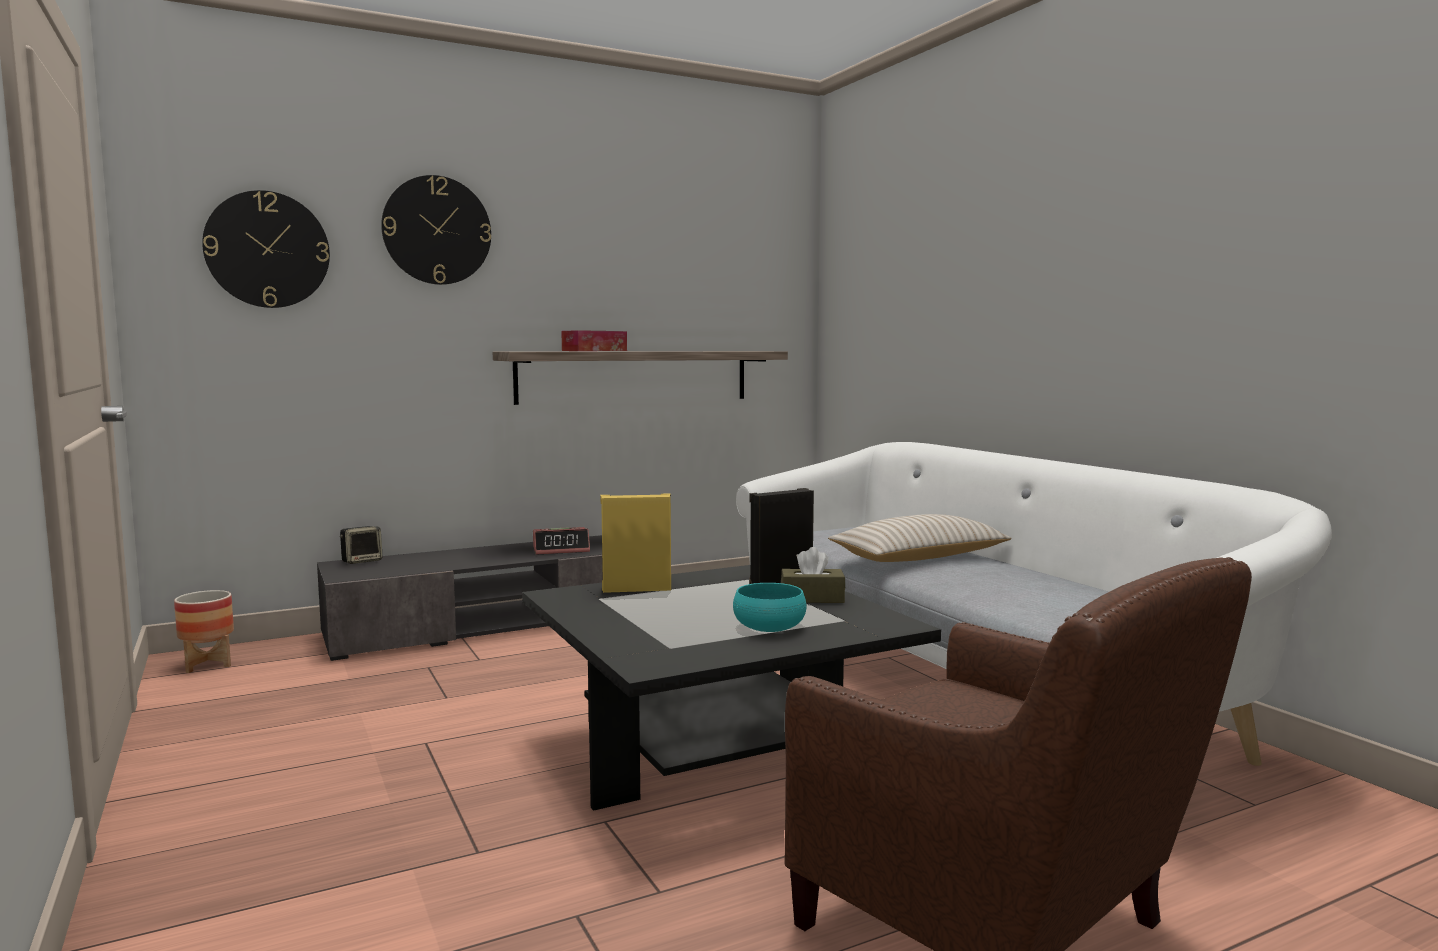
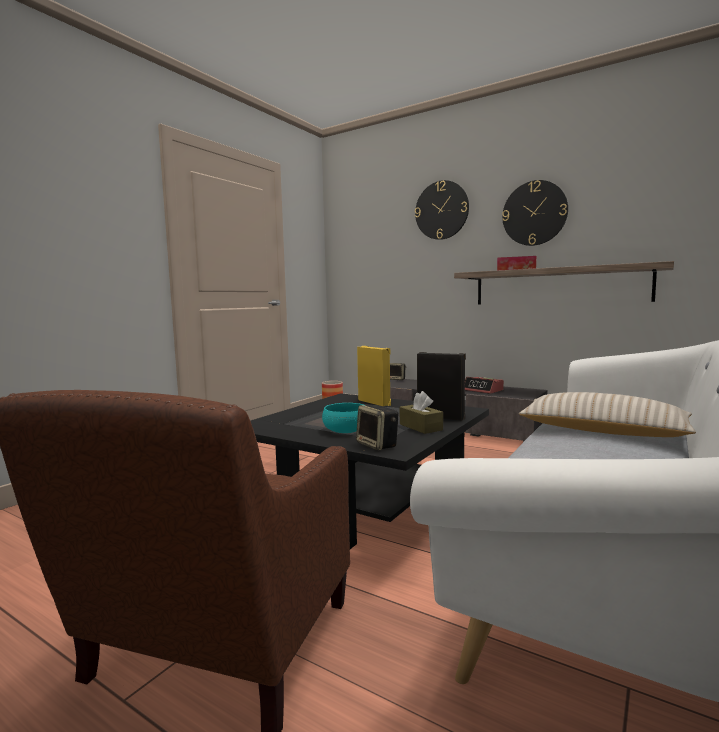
camera: 60 degrees right, 0 degrees up
wall clock [202,190,330,308] -> wall clock moved to [502,180,568,246]
none -> speaker [356,405,398,450]

